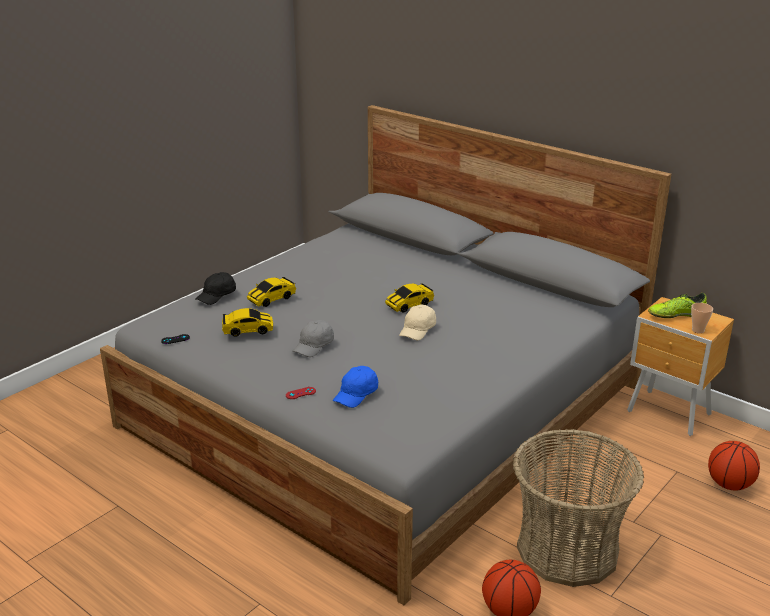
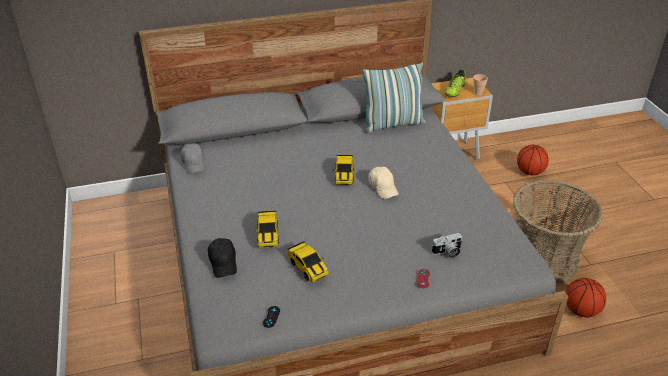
camera: 55 degrees left, 10 degrees up
toy car [222,308,273,337] -> toy car turned 120 degrees clockwise [287,241,329,282]
grey cap [292,320,334,357] -> grey cap moved to [181,144,206,174]
blue cap [333,366,378,408] -> camera [432,233,462,258]
none -> pillow [362,62,425,133]

